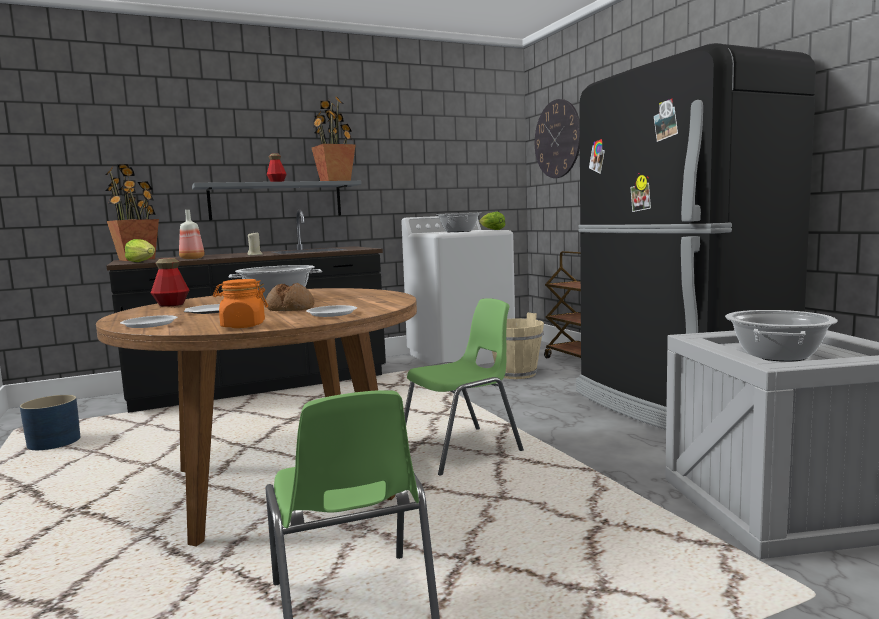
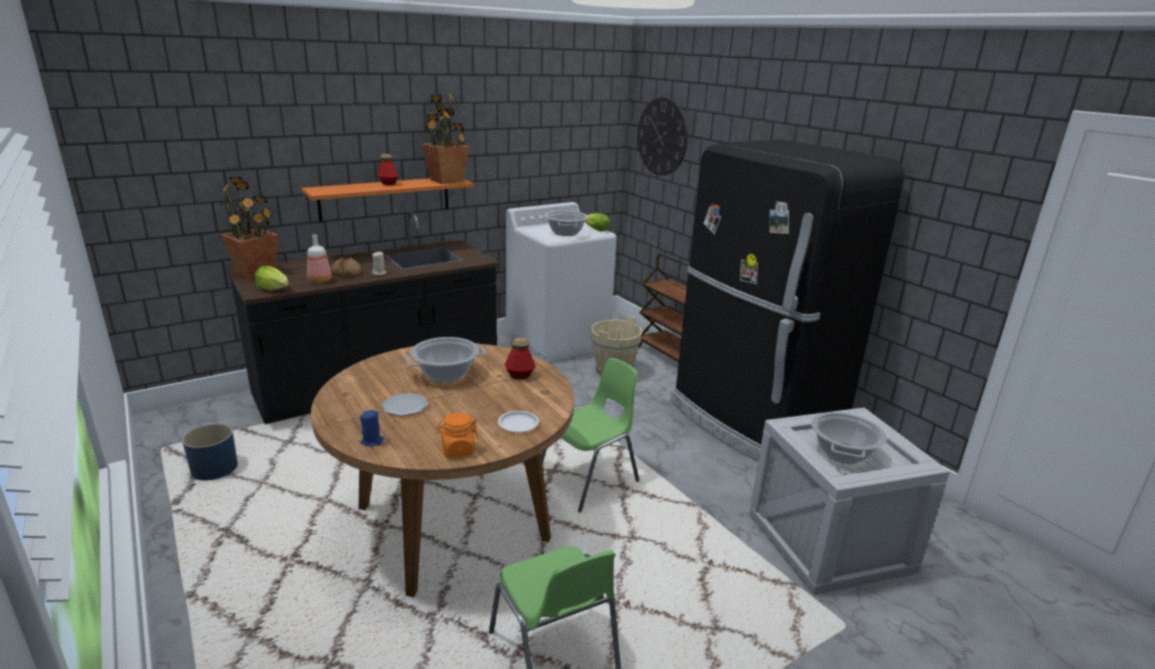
camera: 10 degrees left, 15 degrees up
white plate [120,315,178,328] -> blue candle [360,410,384,447]
bottle [151,258,189,307] -> bottle moved to [505,337,535,379]
grey shelf [192,181,361,220] -> orange shelf [301,178,474,222]
bread [265,283,315,311] -> bread moved to [331,258,362,277]

